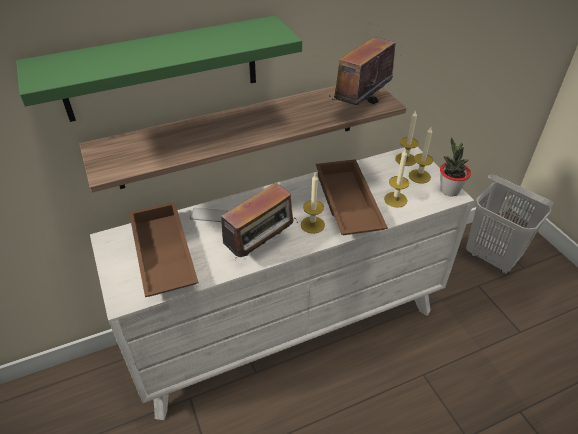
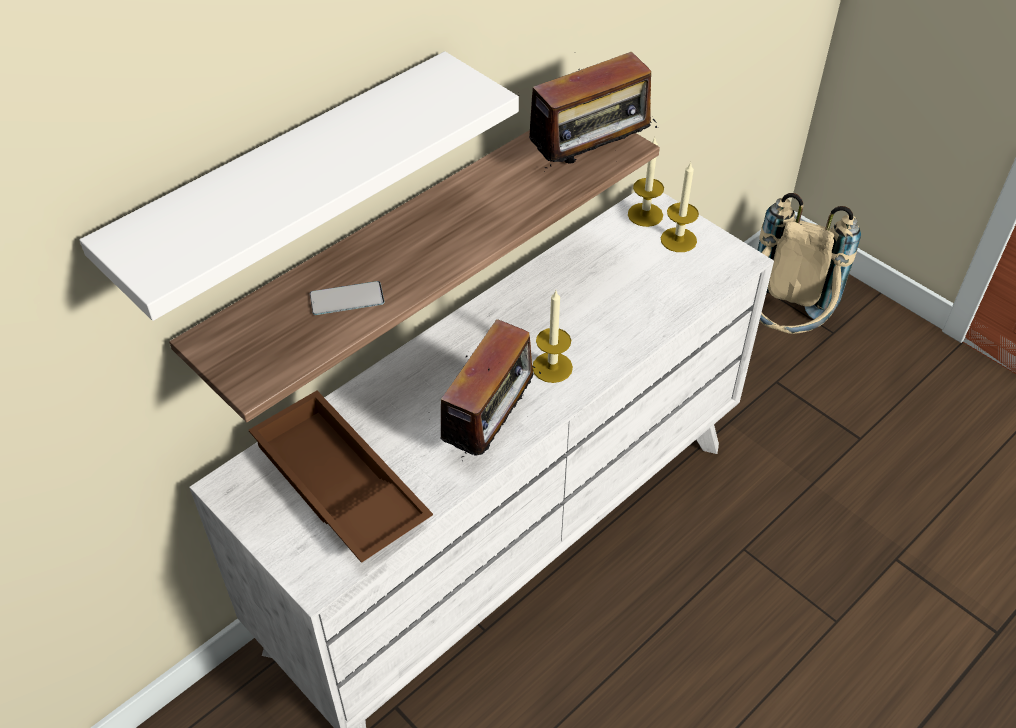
camera: 20 degrees left, 5 degrees up
green shelf [16,16,302,122] -> white shelf [79,51,519,321]
phone [190,208,228,222] -> phone moved to [310,281,384,315]
brown tray [316,159,388,235] -> none
radio [330,23,396,105] -> radio turned 135 degrees counterclockwise [529,52,657,172]
candle [384,149,409,208] -> none
potted plant [440,137,471,196] -> none
white laundry basket [466,174,554,274] -> beige backpack [758,193,861,334]

